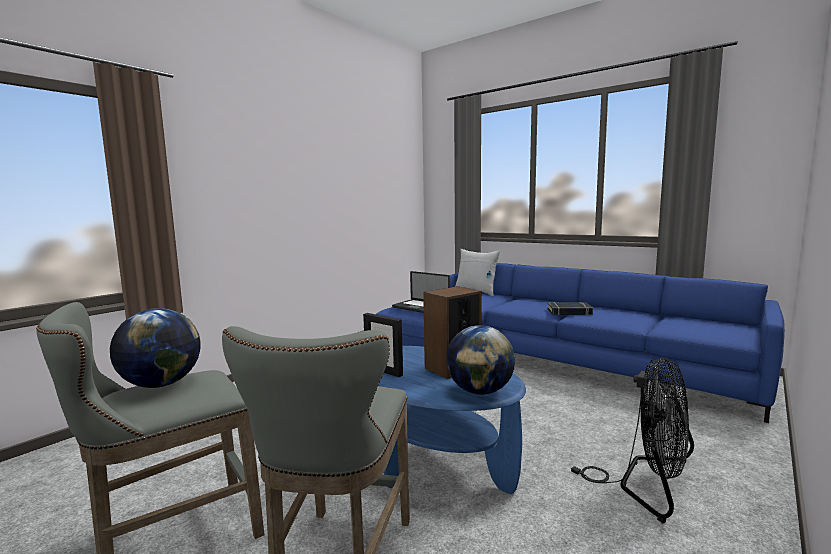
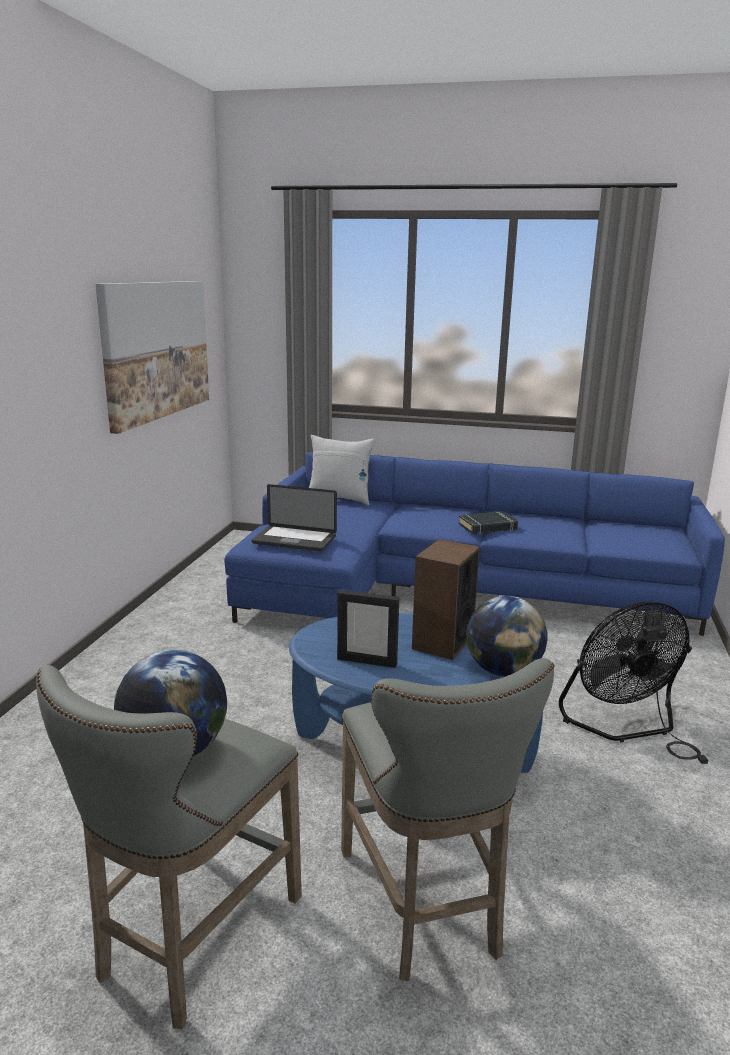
camera: 25 degrees left, 10 degrees up
black fan [570,357,694,524] -> black fan turned 120 degrees counterclockwise [559,602,708,764]
none -> picture [96,281,209,434]

